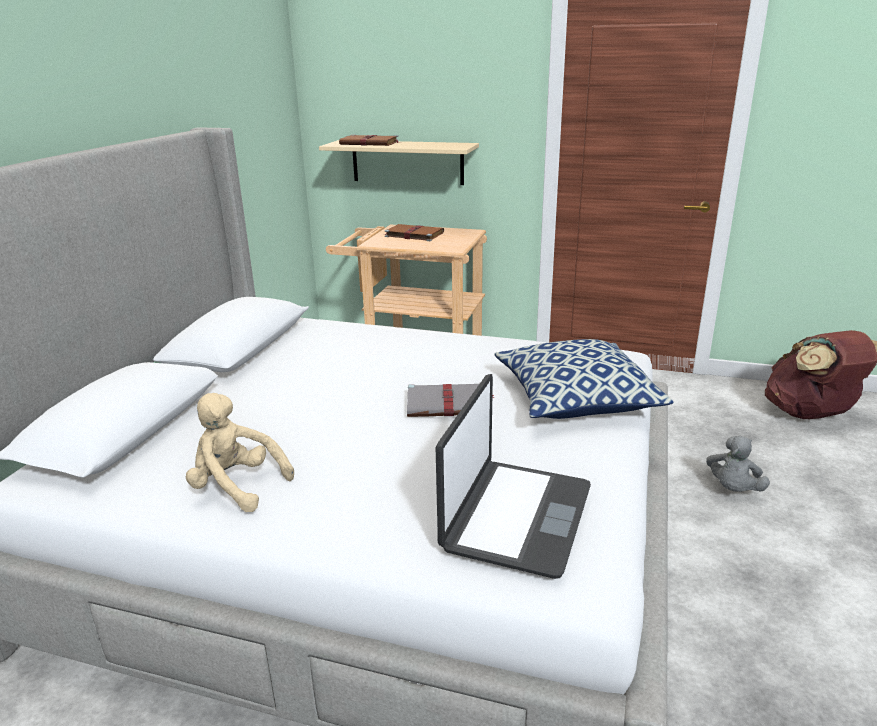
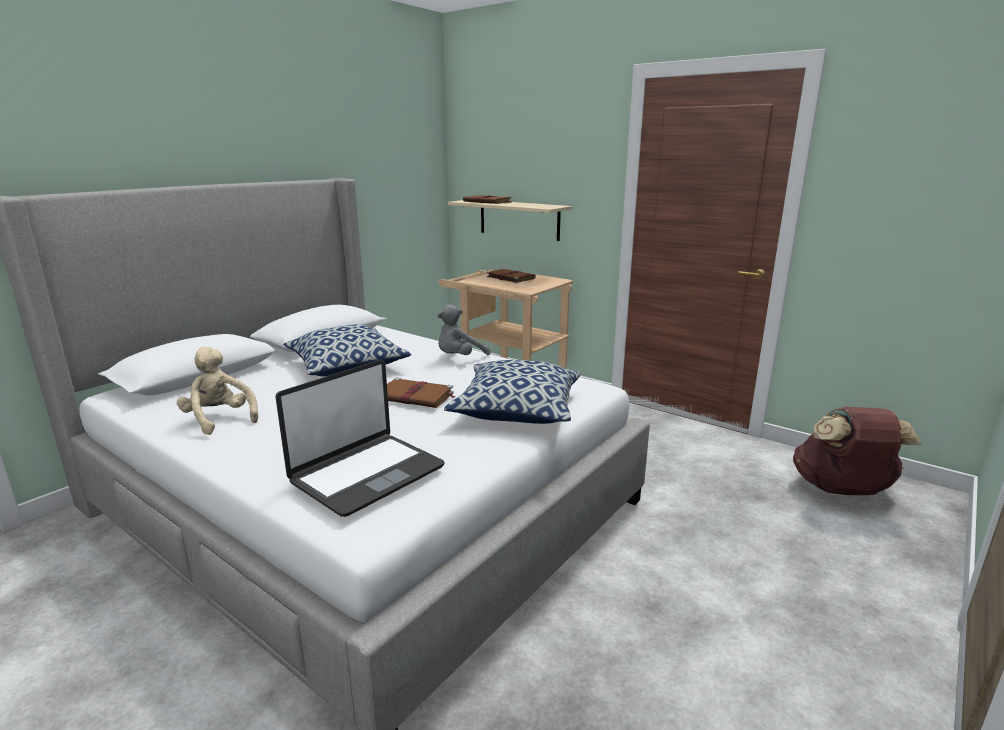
camera: 20 degrees right, 5 degrees down
grey book [407,383,494,417] -> brown book [387,378,456,408]
grey plush toy [706,435,770,492] -> grey plush toy moved to [438,305,491,355]
none -> pillow [283,324,411,376]

